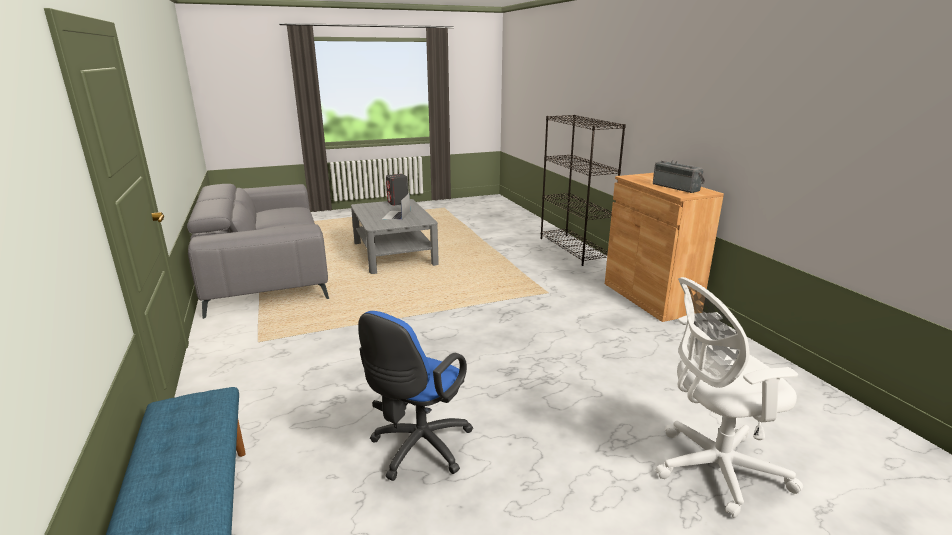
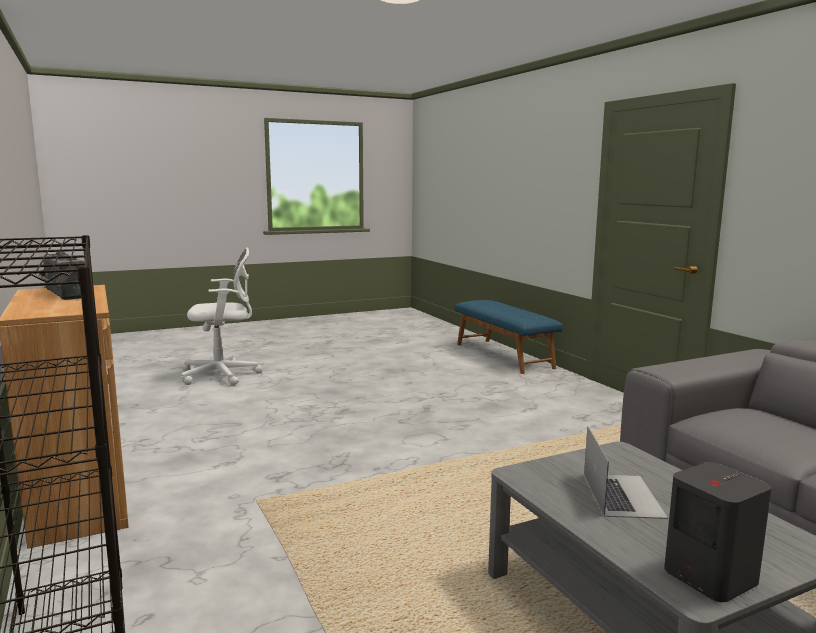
camera: 175 degrees right, 10 degrees down
blue office chair [358,311,473,481] -> none

